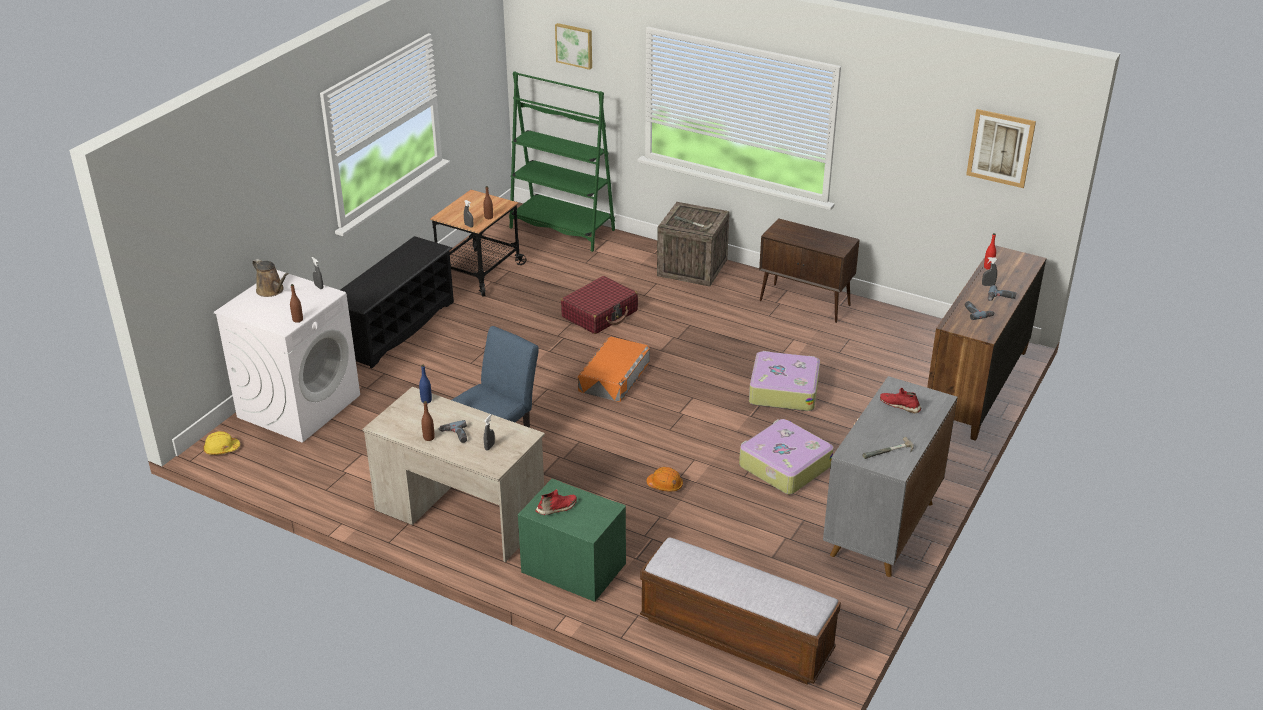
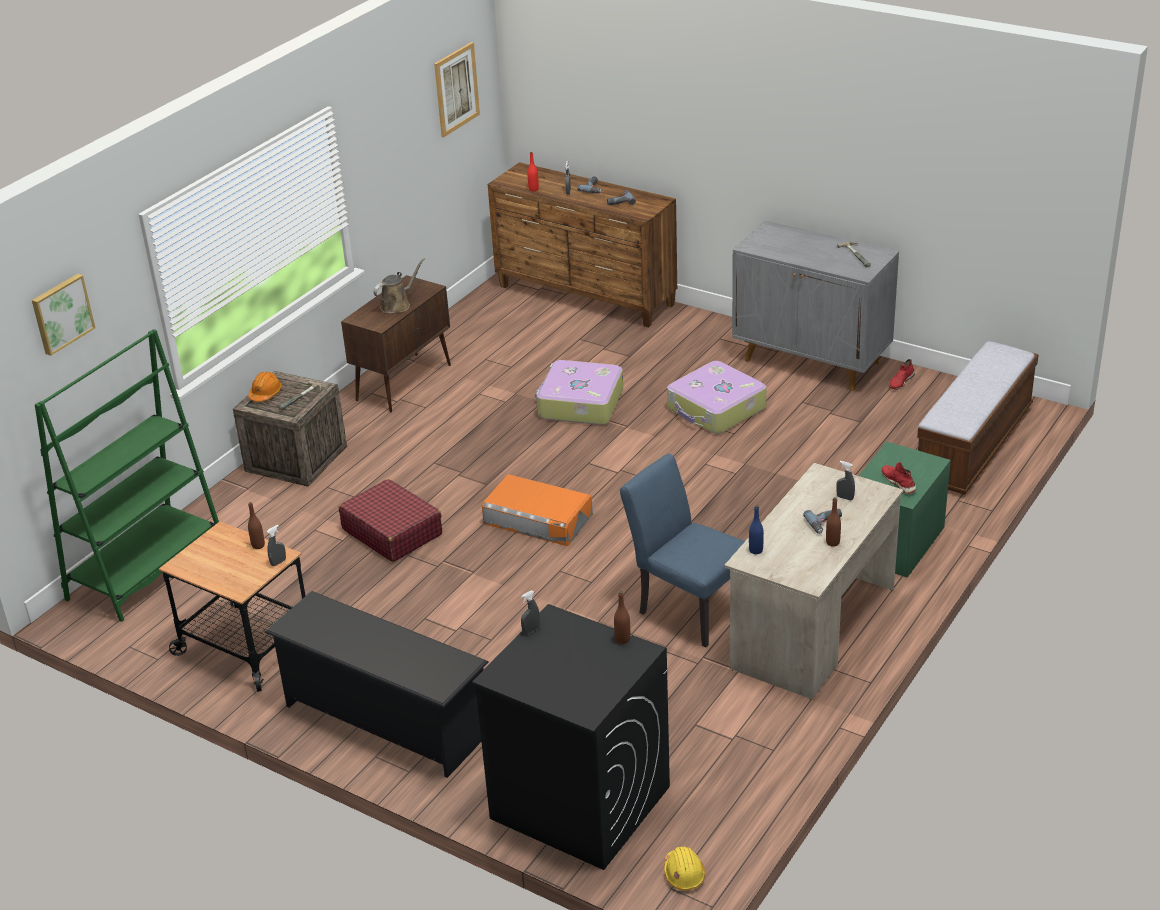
camera: 85 degrees left, 0 degrees up
white washing machine [214,270,360,443] -> black washing machine [472,604,670,870]
brown watering can [252,259,289,297] -> brown watering can moved to [374,258,425,314]
orange hard hat [646,467,683,492] -> orange hard hat moved to [248,372,282,402]
red shoe [880,388,921,414] -> red shoe moved to [889,359,915,390]

